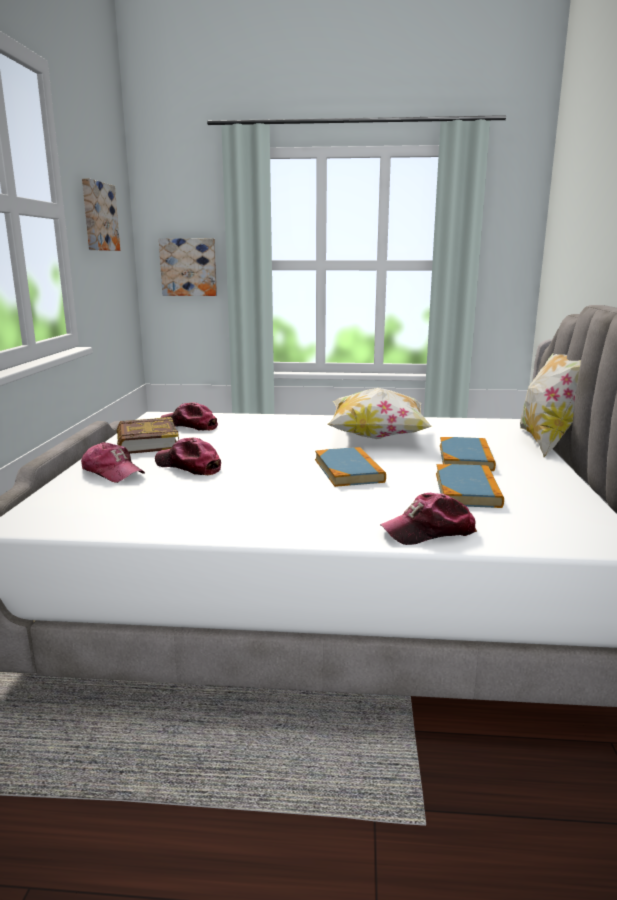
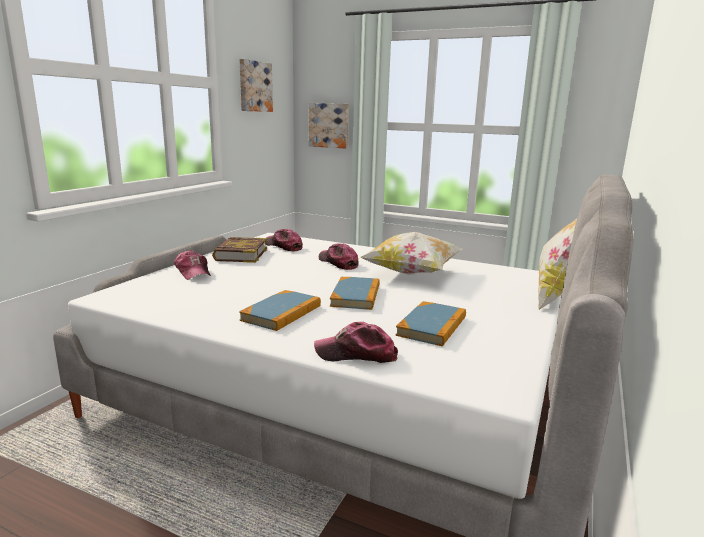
camera: 20 degrees right, 0 degrees up
cap [155,438,221,475] -> cap moved to [319,244,359,270]
book [440,437,496,471] -> book moved to [239,290,321,331]

